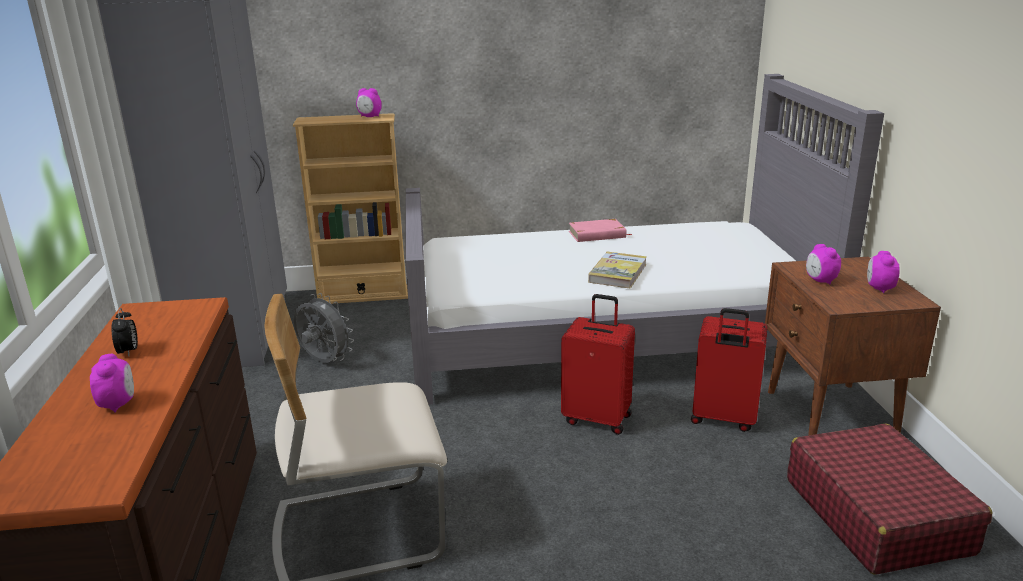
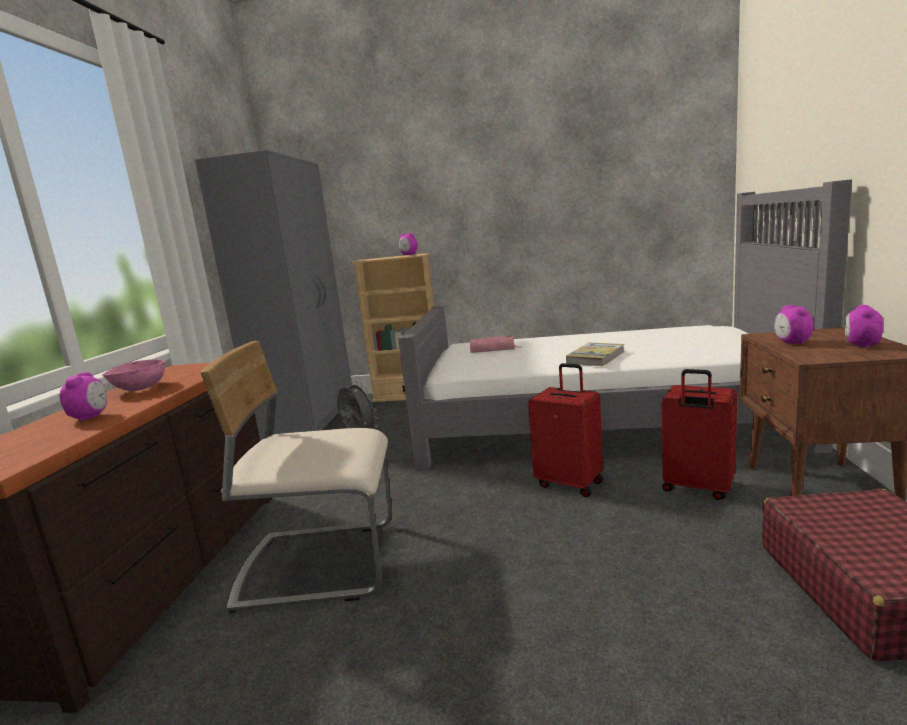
camera: 15 degrees right, 10 degrees down
alarm clock [112,308,138,356] -> pink bowl [102,360,165,391]
pink book [569,219,631,242] -> pink book moved to [470,336,517,353]

